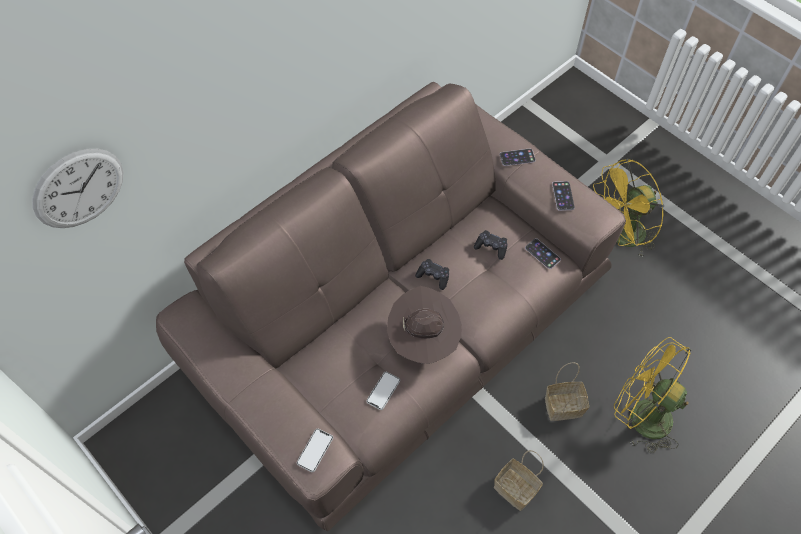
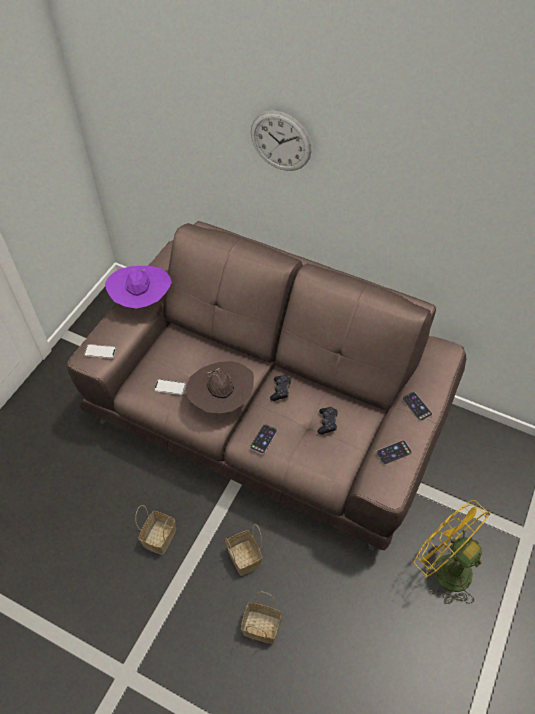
camera: 70 degrees right, 5 degrees down
wall clock [32,149,123,228] -> wall clock moved to [251,111,312,171]
phone [525,238,561,269] -> phone moved to [250,424,277,454]
yellow fan [614,337,692,454] -> basket [241,592,281,644]
none -> purple hat [105,266,172,309]

